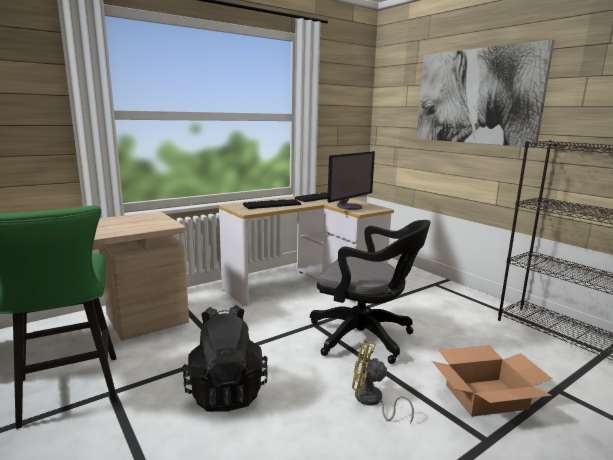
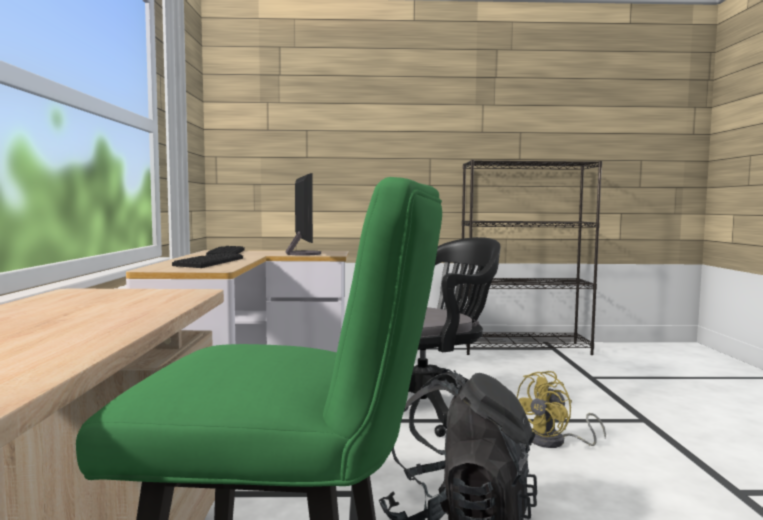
camera: 55 degrees left, 10 degrees down
picture [416,39,555,147] -> none
cardboard box [432,345,552,417] -> none

